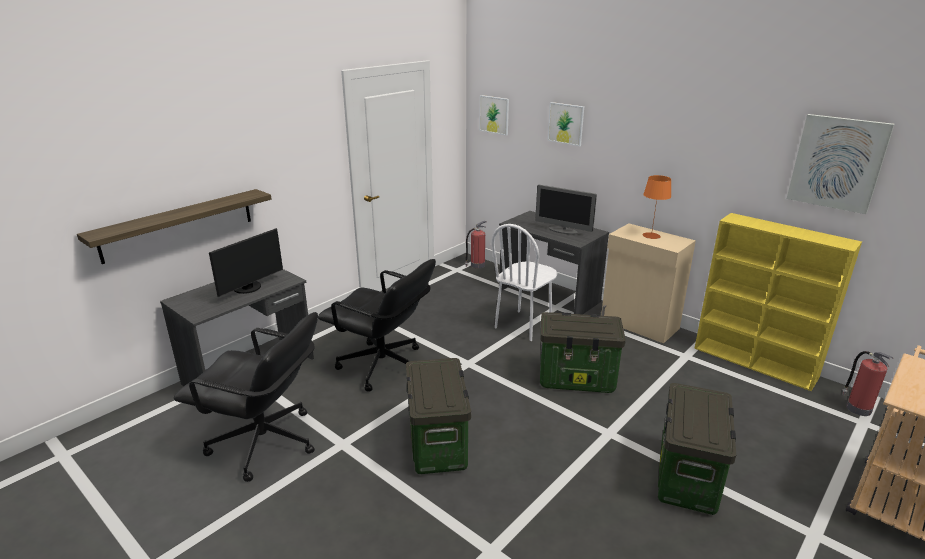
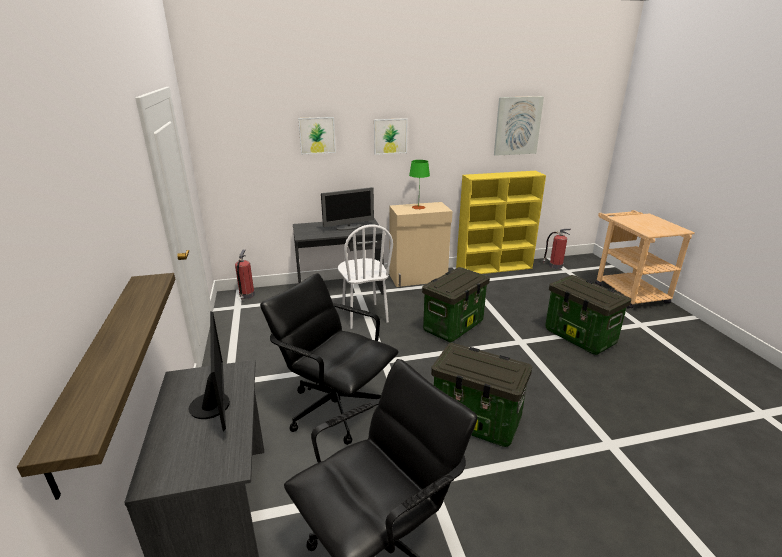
camera: 55 degrees left, 0 degrees up
black office chair [318,259,436,392] -> black office chair turned 120 degrees counterclockwise [260,273,399,445]
picture [479,95,509,136] -> picture moved to [374,118,407,155]
orange table lamp [642,175,671,239] -> green table lamp [409,160,430,210]

